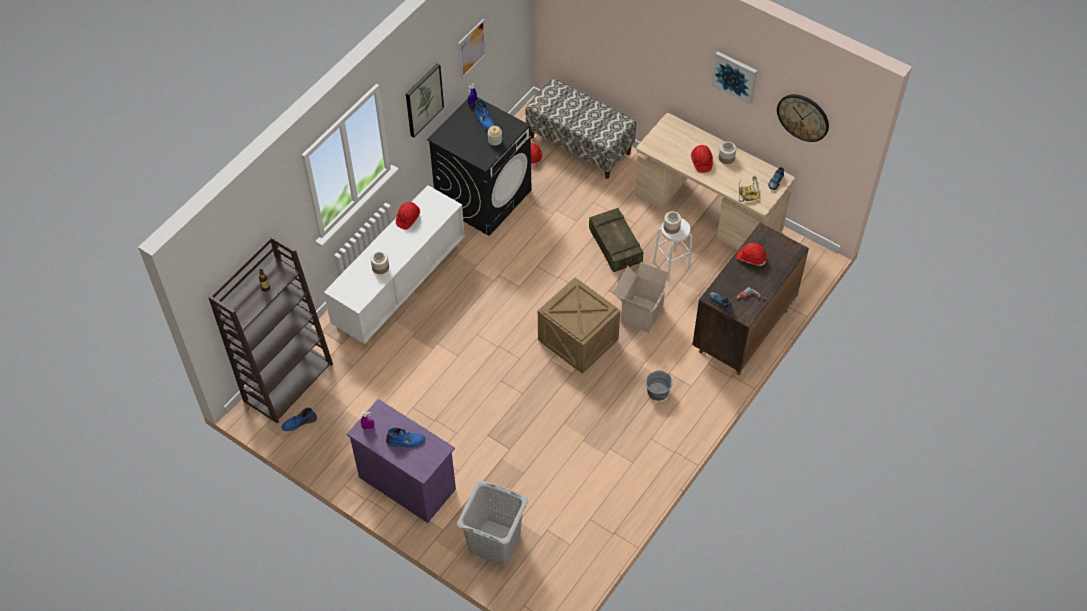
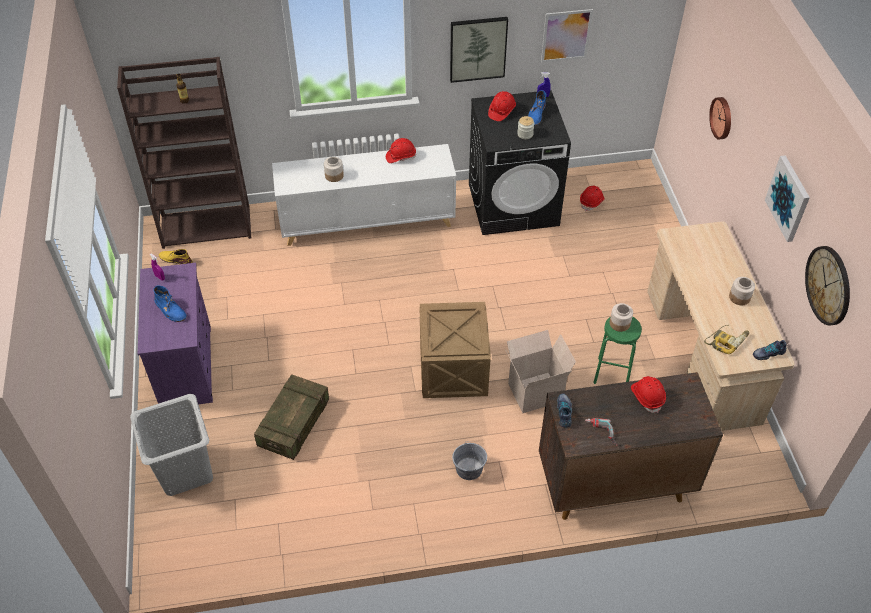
camera: 45 degrees right, 5 degrees down
blue boot [282,407,317,431] -> yellow boot [159,249,193,264]
bench [525,78,636,179] -> none
crate [589,208,643,272] -> crate moved to [254,374,329,460]
white stool [653,218,692,281] -> green stool [593,316,642,384]
red hard hat [691,145,713,173] -> red hard hat moved to [488,91,516,121]
none -> wall clock [709,97,731,140]

